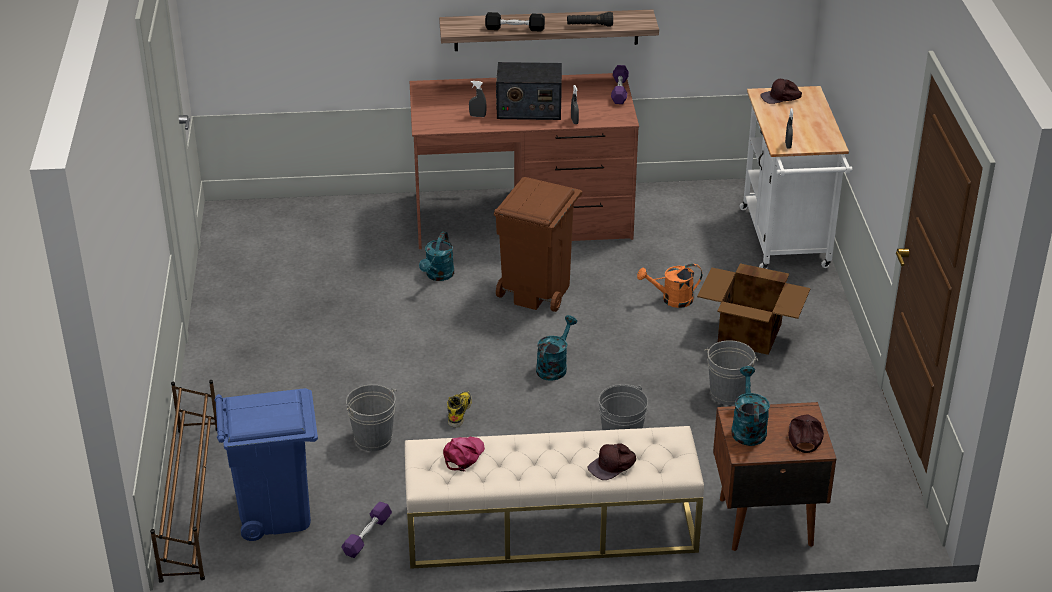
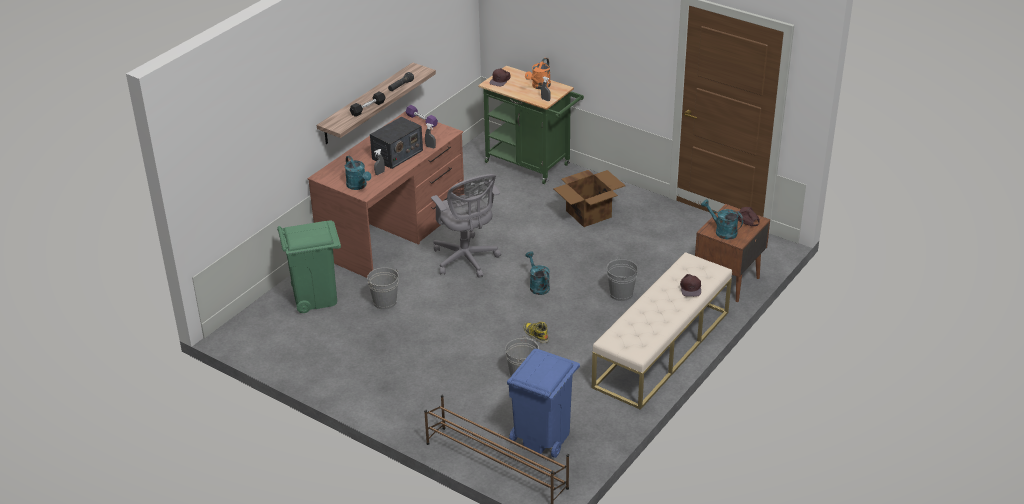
camera: 50 degrees left, 0 degrees up
purple dumbbell [341,502,392,558] -> none
turquoise watering can [419,232,454,281] -> turquoise watering can moved to [345,155,371,190]
pink cap [443,437,485,471] -> none
brown trash can [494,177,582,312] -> grey office chair [431,174,501,278]
orange watering can [637,264,702,308] -> orange watering can moved to [525,58,551,89]
grey bucket [704,340,758,405] -> grey bucket moved to [367,267,399,310]
white cart [740,86,852,269] -> green cart [478,66,584,184]
none -> green trash can [277,220,341,313]

